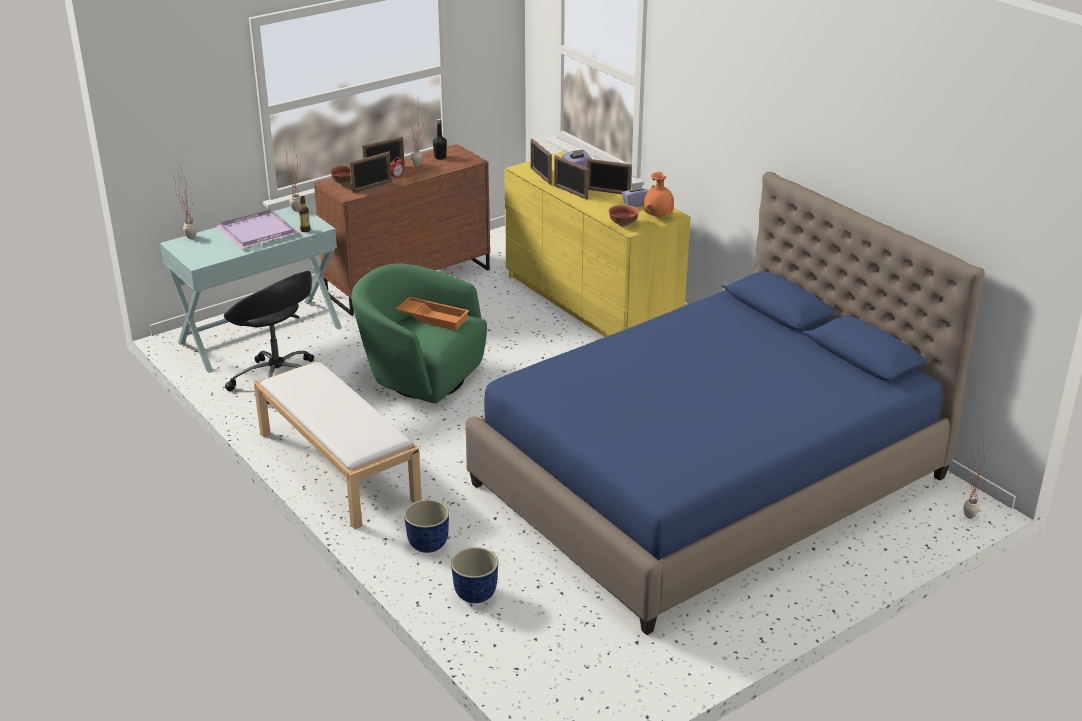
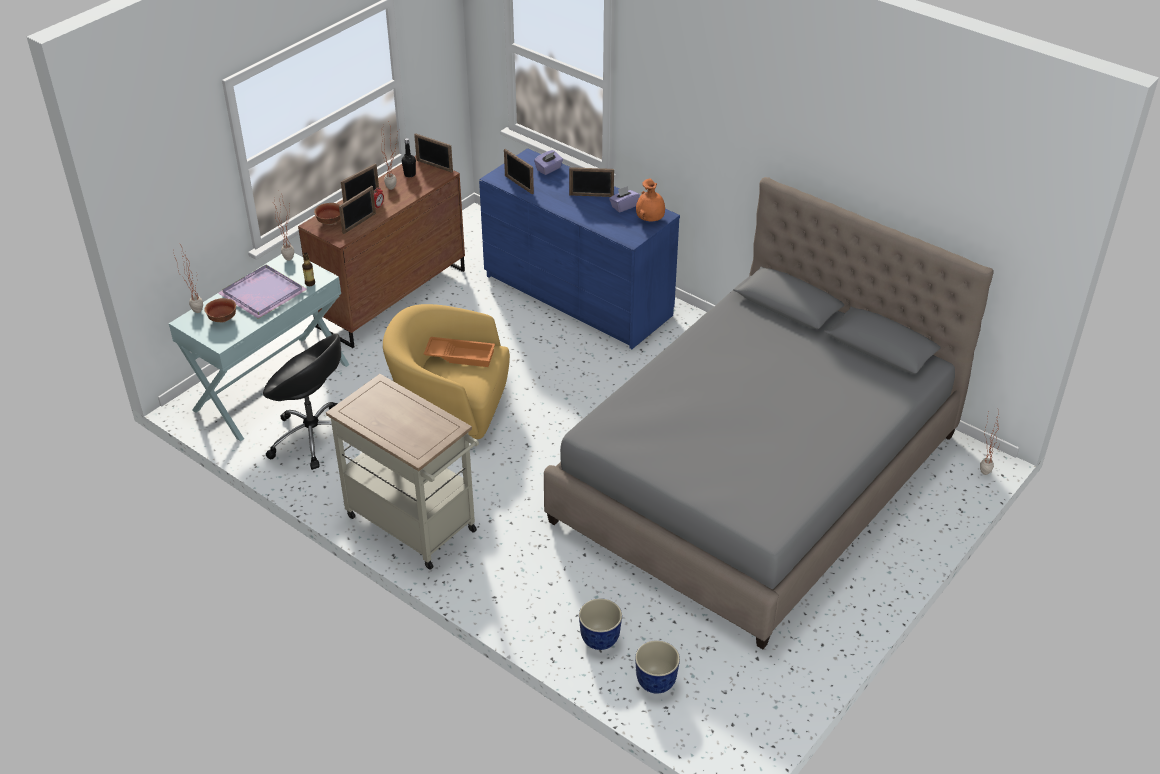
camera: 15 degrees left, 10 degrees up
white bench [254,361,422,529] -> beige cart [326,374,479,570]
green armchair [351,264,487,403] -> yellow armchair [383,304,510,439]
planter [404,500,449,553] -> planter moved to [635,640,680,694]
blue bed [466,172,985,635] -> grey bed [544,177,994,649]
yellow dresser [504,151,691,337] -> blue dresser [479,148,680,349]
picture frame [554,155,589,200] -> picture frame moved to [414,133,453,173]
bowl [609,205,639,227] -> bowl moved to [204,298,236,322]

